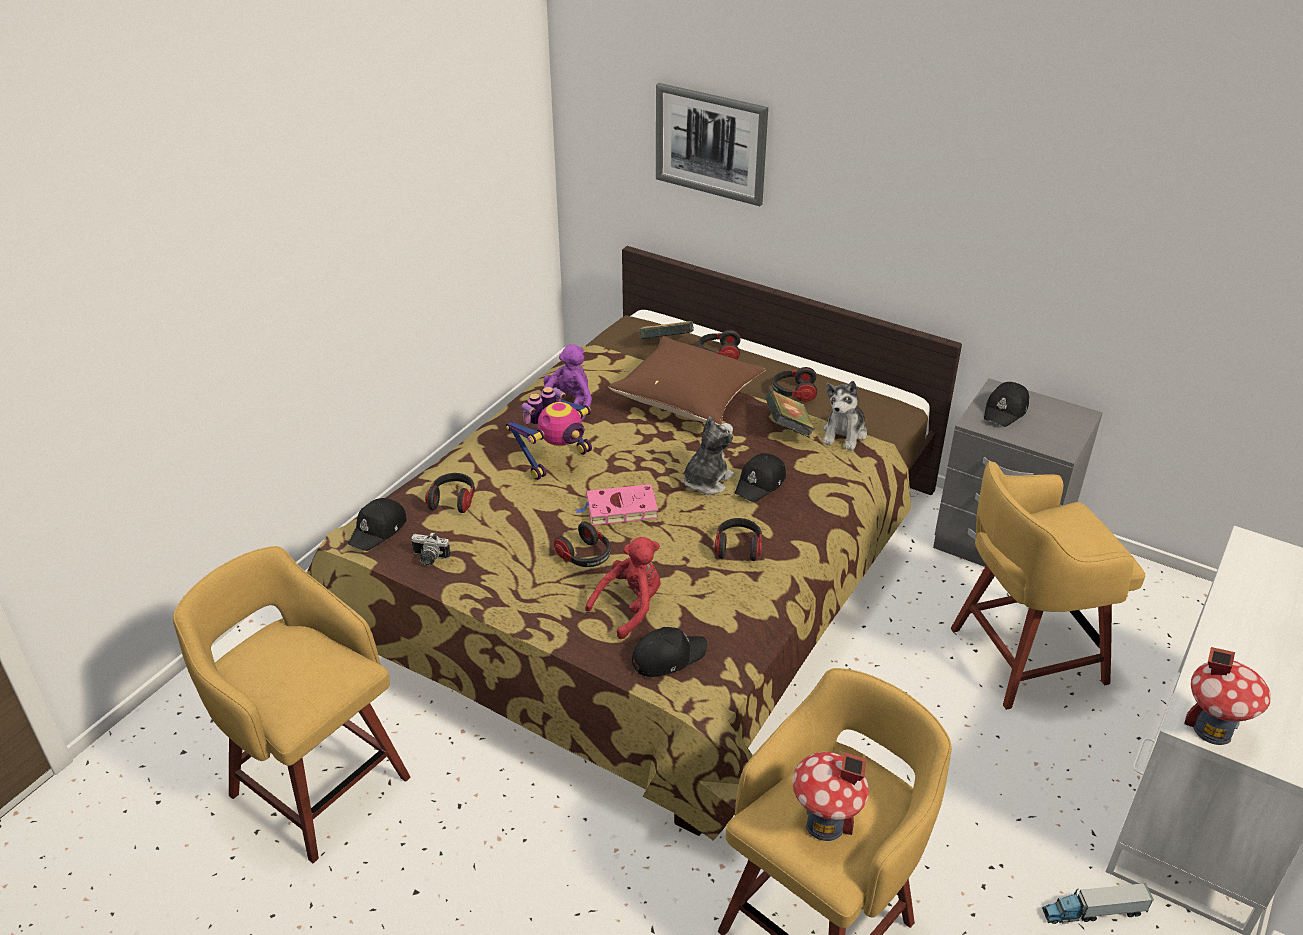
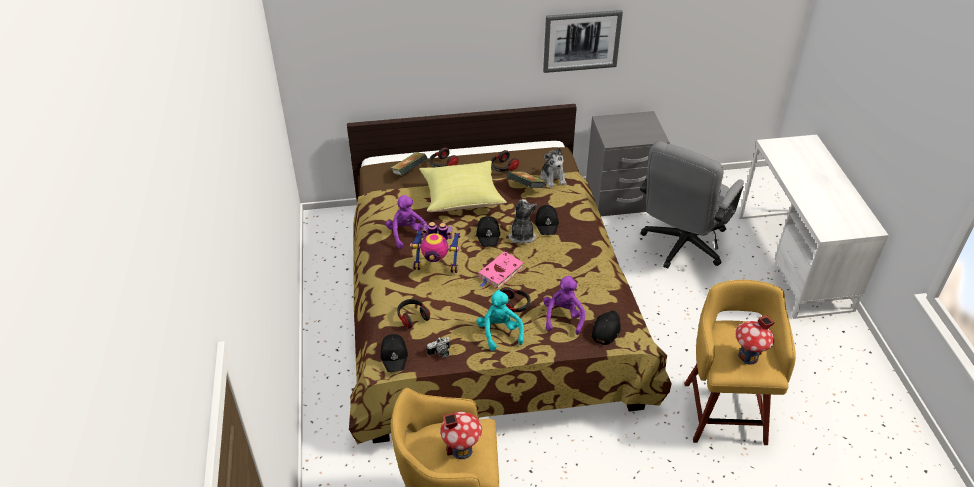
camera: 40 degrees left, 5 degrees up
toy robot [506,387,592,480] -> toy robot turned 90 degrees clockwise [410,222,461,273]
red plush toy [585,537,660,639] -> purple plush toy [543,276,585,335]
brown pillow [608,336,766,425] -> yellow pillow [419,161,507,212]
picture [656,83,768,206] -> picture moved to [543,10,623,73]
headphones [714,518,762,561] -> none
yellow stool [951,461,1146,710] -> grey office chair [640,141,744,269]
black cap [984,382,1029,427] -> black cap moved to [476,216,500,247]
toy truck [1042,883,1154,924] -> none
toy house [1184,647,1271,745] -> toy house moved to [440,412,482,459]
none -> turquoise plush toy [477,290,524,351]

